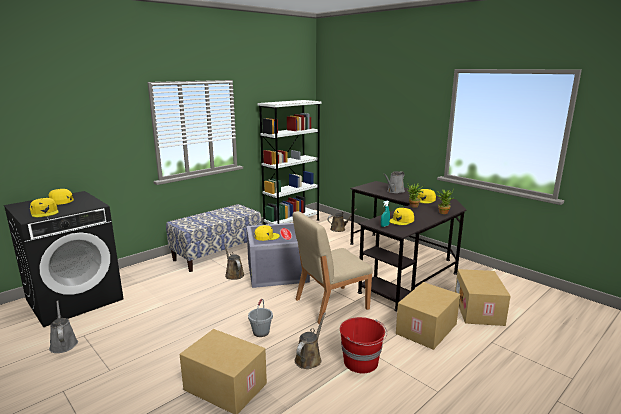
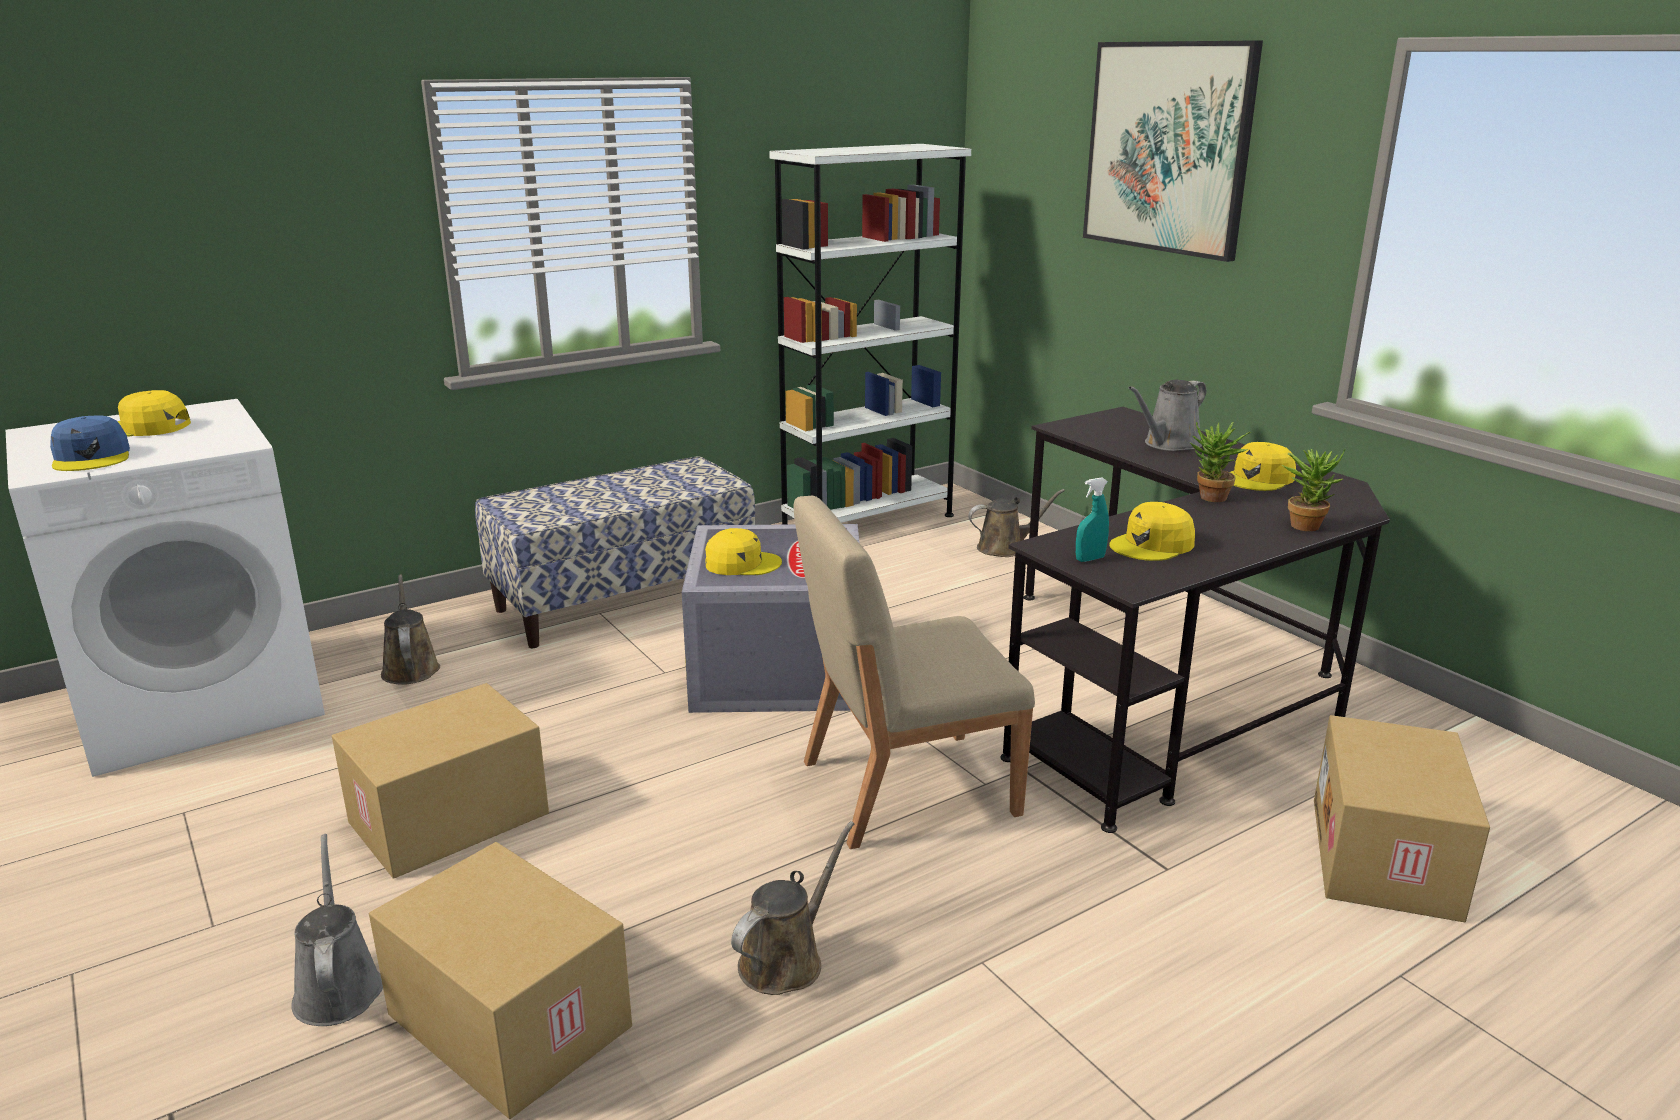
camera: 10 degrees right, 5 degrees up
black washing machine [4,191,124,327] -> white washing machine [6,399,325,777]
yellow cap [30,198,59,217] -> blue cap [50,416,130,471]
grey watering can [49,301,78,353] -> grey watering can moved to [291,834,383,1026]
brown watering can [224,244,244,280] -> brown watering can moved to [381,575,440,685]
grey bucket [248,299,273,337] -> none
red bucket [340,317,387,373] -> none
cardboard box [396,282,460,350] -> cardboard box moved to [332,683,549,879]
none -> picture [1083,40,1263,262]

